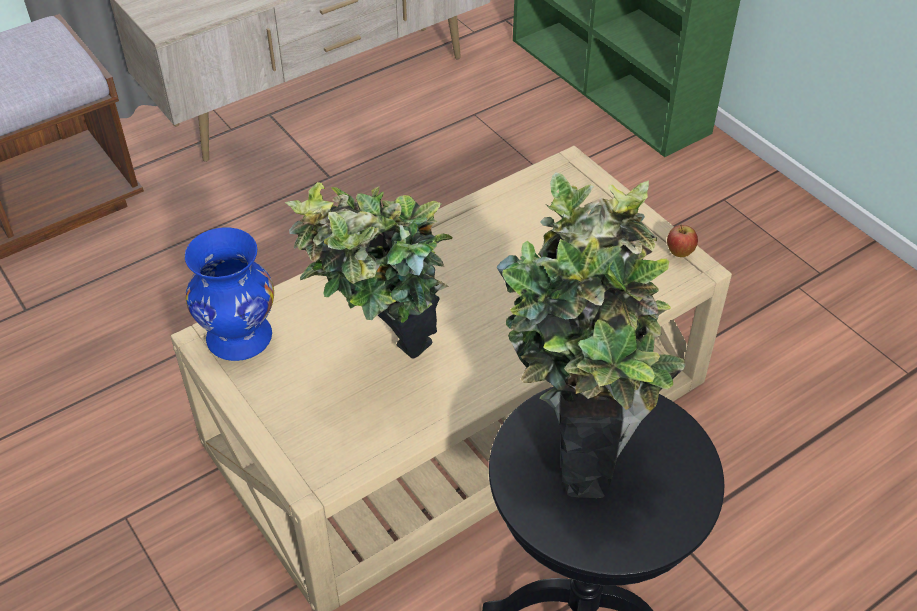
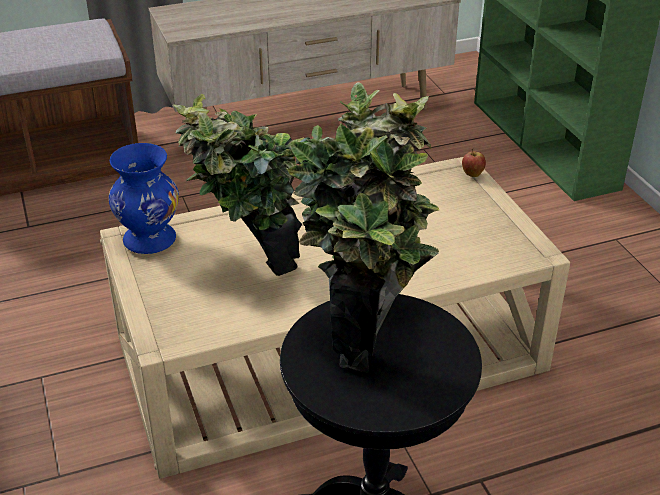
camera: 15 degrees right, 10 degrees down
apple [667,224,698,257] -> apple moved to [462,149,486,177]

